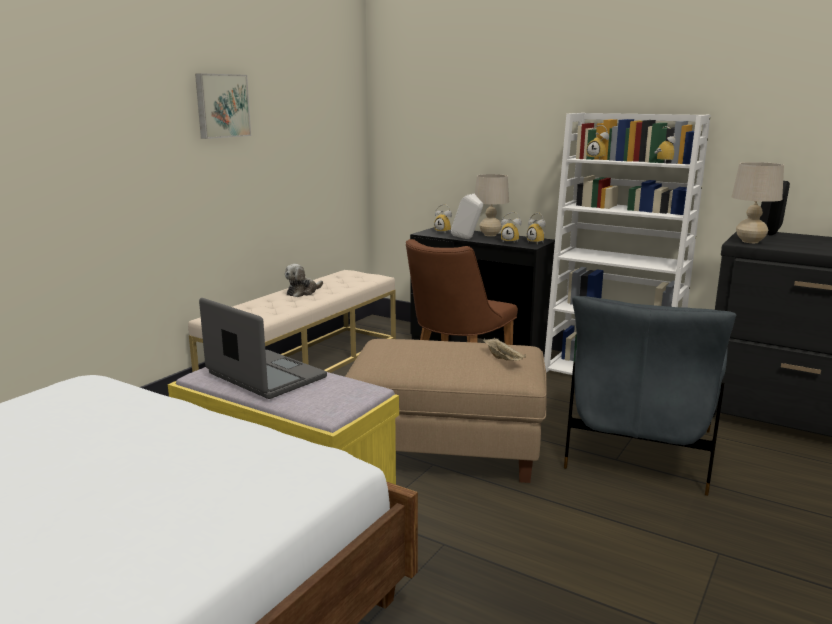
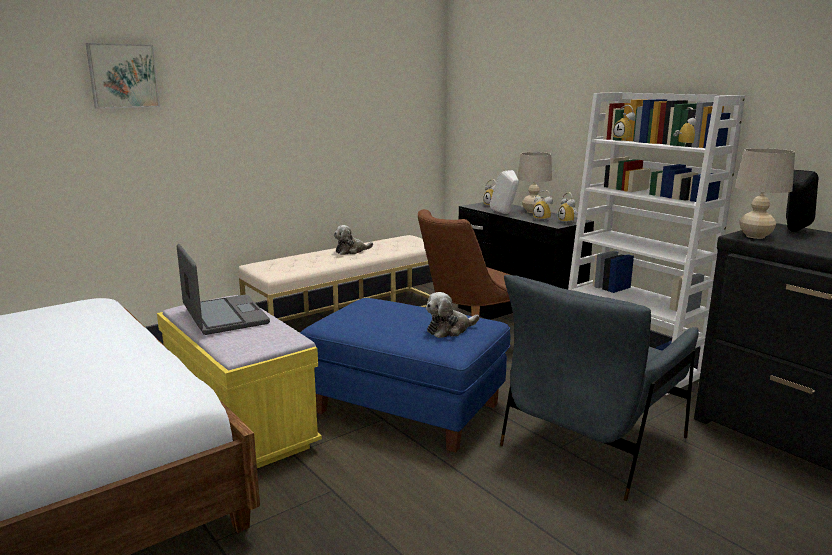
camera: 20 degrees right, 0 degrees up
picture [195,73,251,139] -> picture moved to [86,43,160,109]
beige ottoman [345,339,547,483] -> blue ottoman [300,298,511,453]
beige tray [483,338,526,361] -> plush toy [426,292,479,338]

